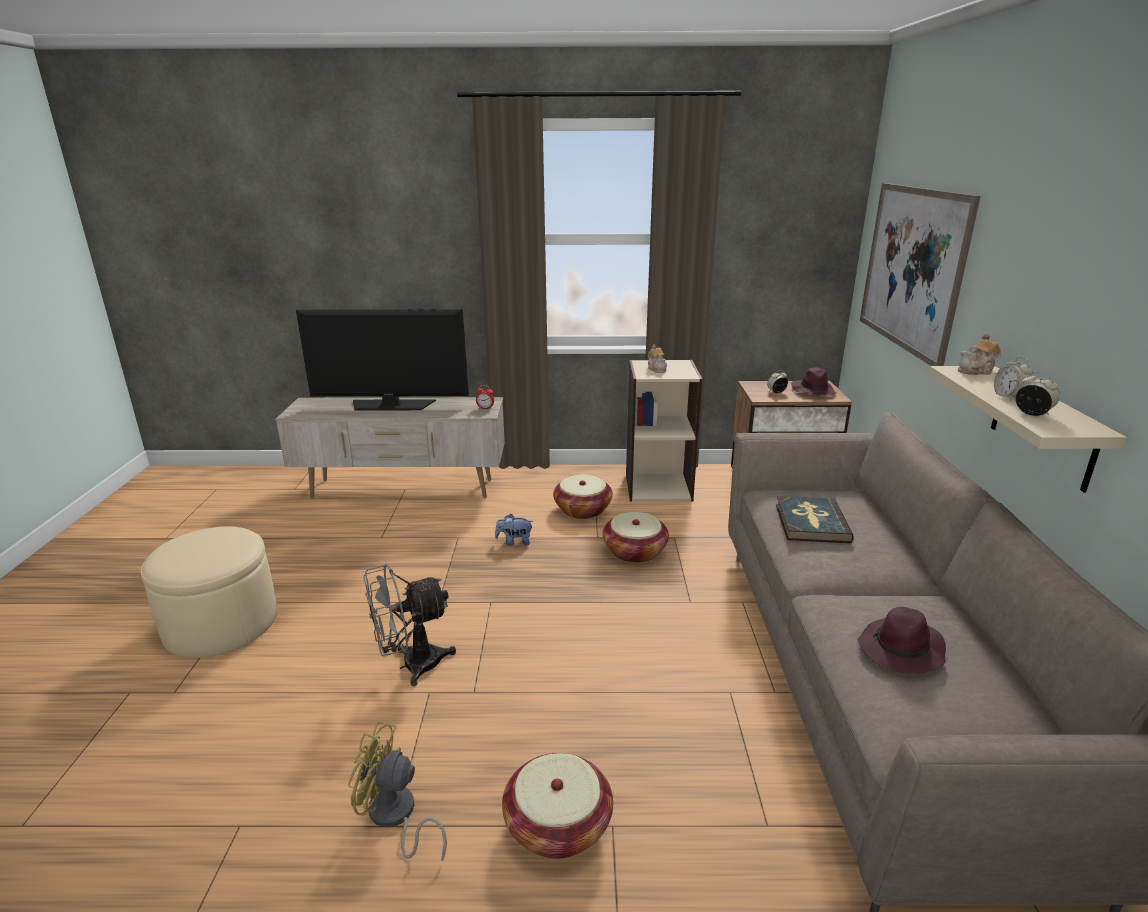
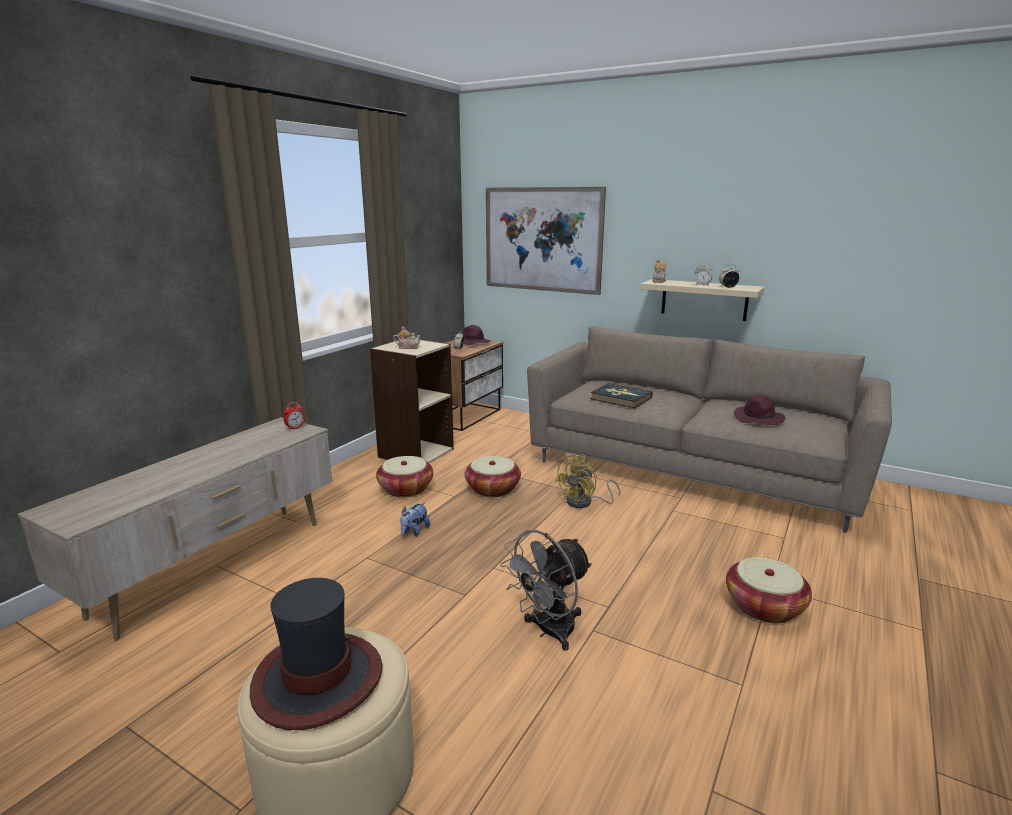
camera: 60 degrees left, 5 degrees down
television [296,309,469,411] -> none
yellow fan [348,721,447,861] -> yellow fan moved to [555,454,621,508]
grey fan [363,564,456,686] -> grey fan turned 45 degrees clockwise [500,530,592,651]
none -> hat [250,578,383,730]

